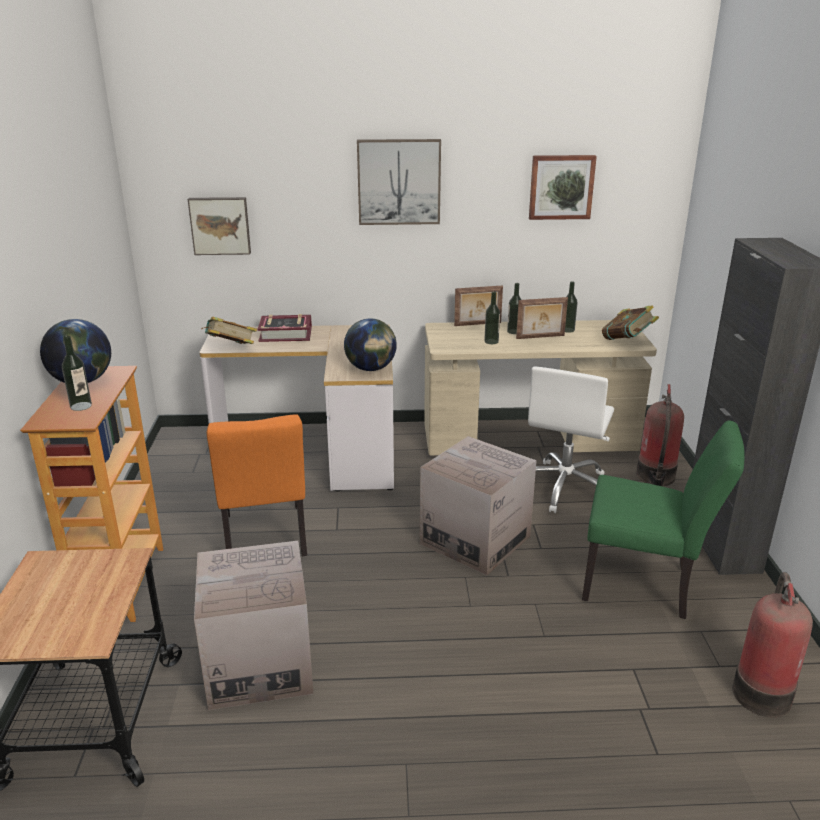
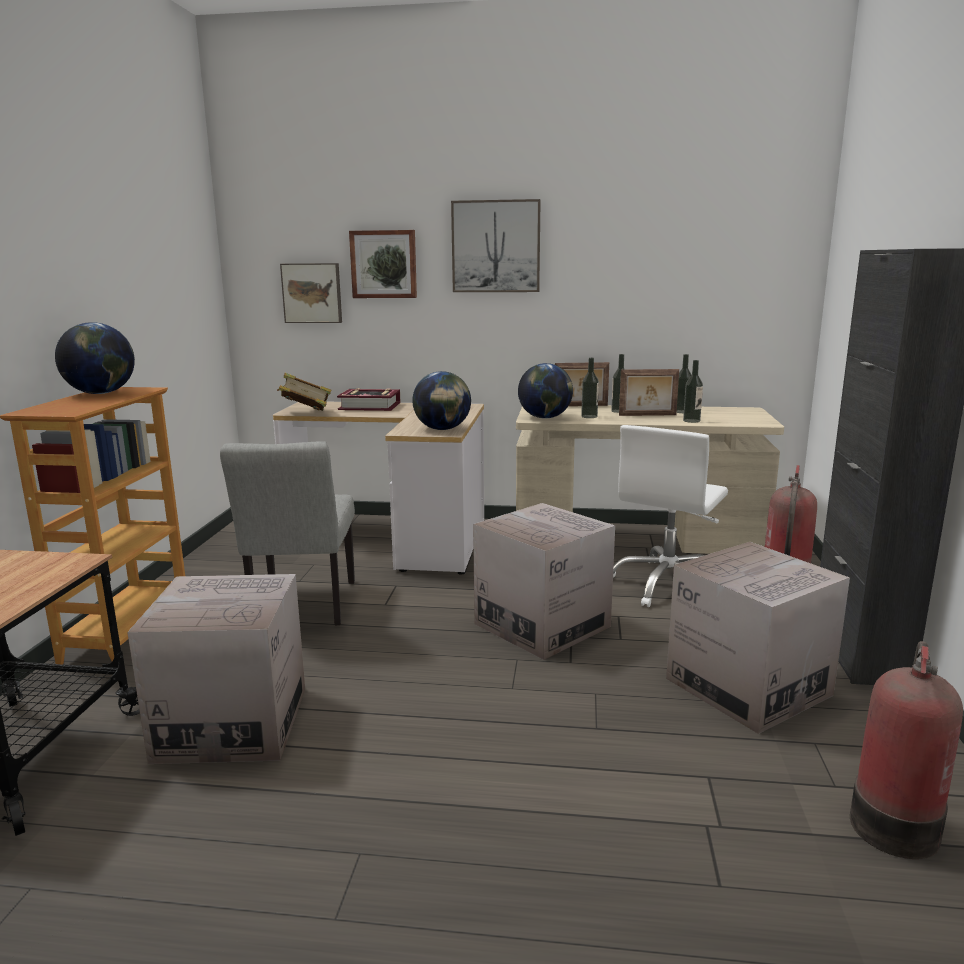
camera: 10 degrees right, 10 degrees down
bottle [62,336,92,411] -> bottle moved to [683,360,703,423]
orange chair [207,414,307,556] -> grey chair [220,441,355,626]
picture [529,155,597,220] -> picture moved to [349,230,417,298]
green chair [582,421,745,619] -> cardboard box [666,542,850,734]
book [602,305,659,340] -> none
none -> globe [518,363,573,419]

